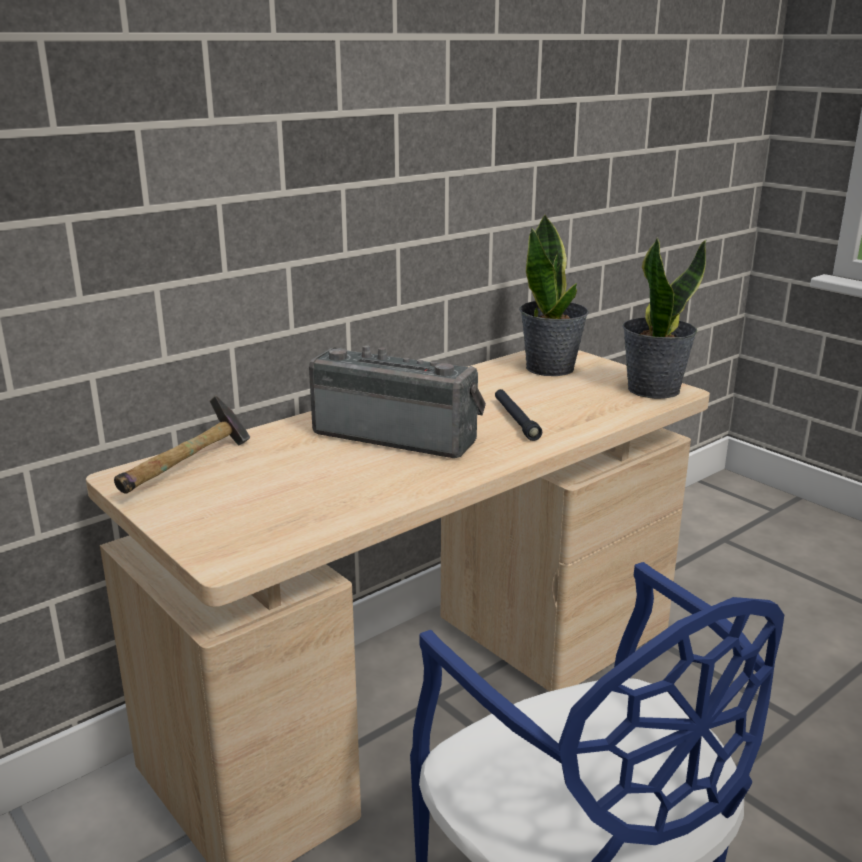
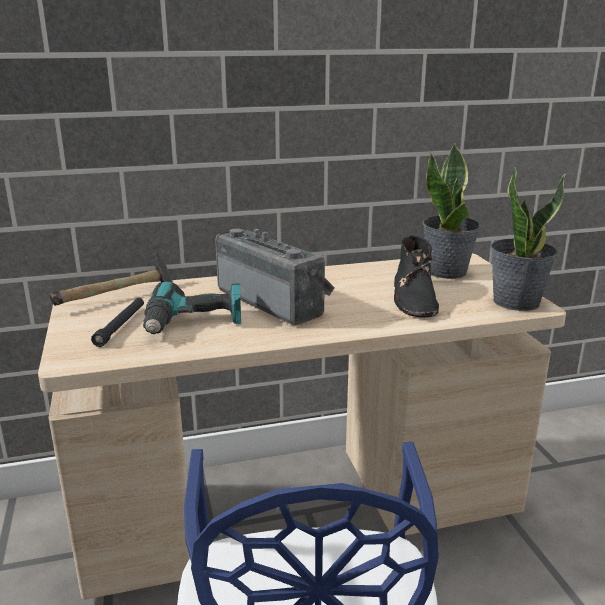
camera: 25 degrees right, 0 degrees up
black flashlight [495,389,542,441] -> black flashlight moved to [91,298,144,347]
none -> power drill [143,281,241,334]
none -> black boot [394,235,439,317]

